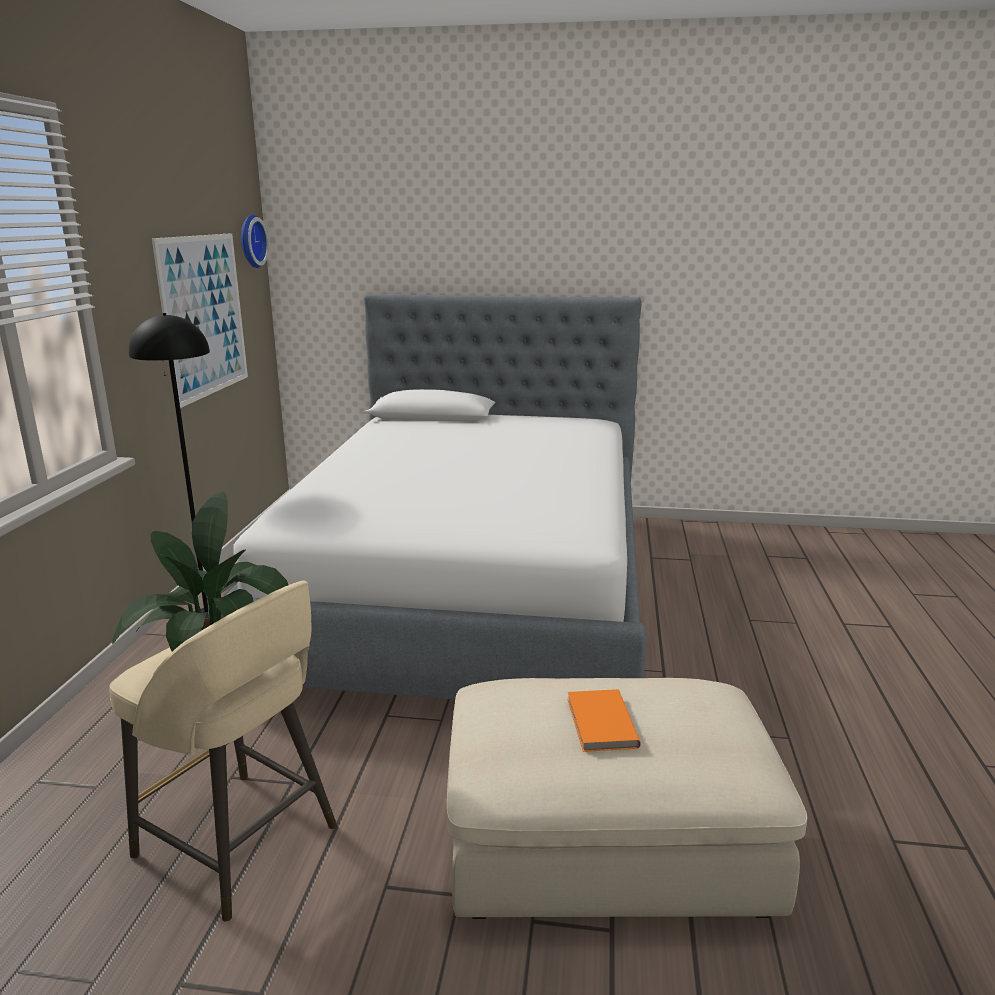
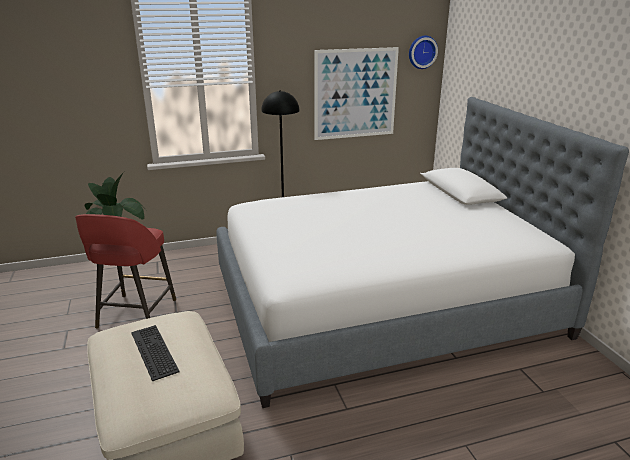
camera: 65 degrees right, 5 degrees up
beige stool [109,581,337,922] -> red stool [75,214,176,329]
orange book [568,689,641,752] -> keyboard [131,325,180,381]

